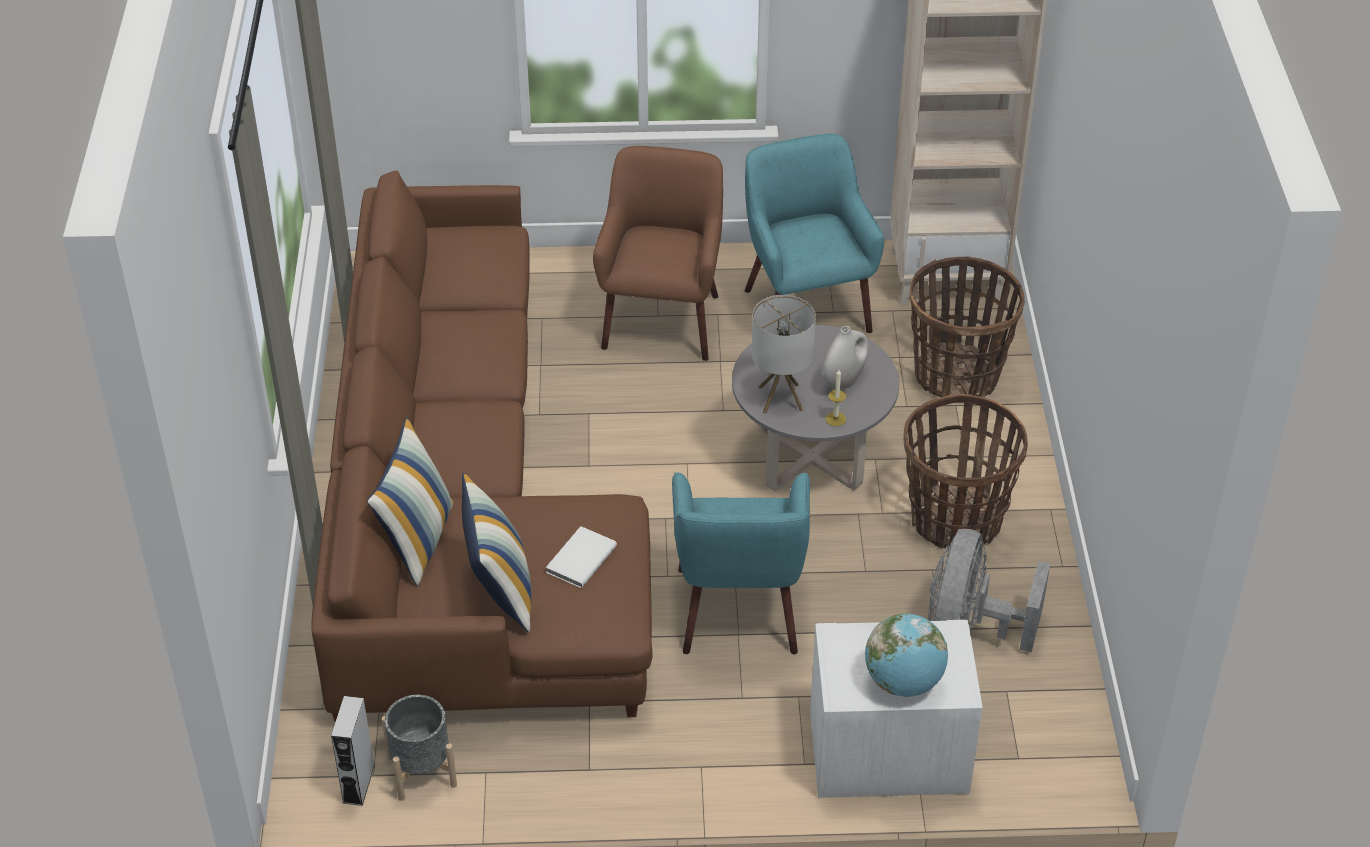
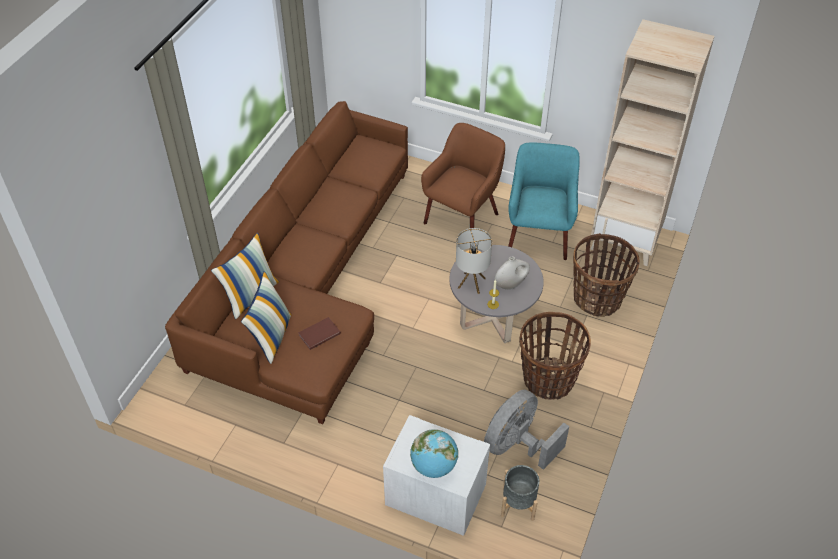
camera: 25 degrees right, 5 degrees up
grey speaker [331,696,375,806] -> none
grey planter [382,695,457,801] -> grey planter moved to [501,465,539,521]
white book [546,526,617,588] -> brown book [299,317,341,350]
turquoise armchair [672,473,810,654] -> none

